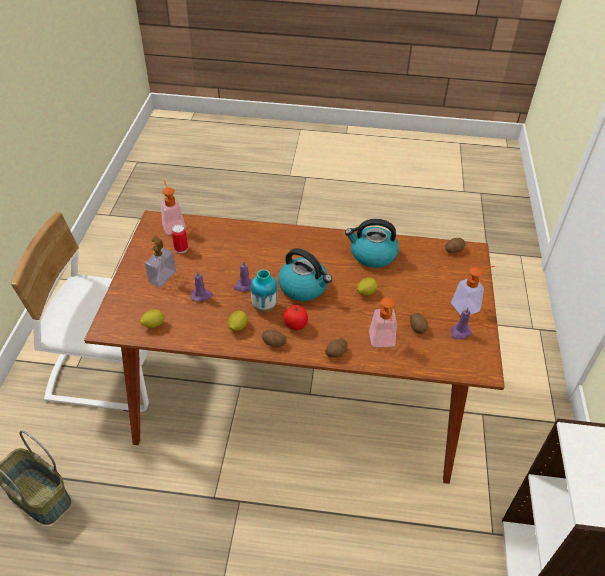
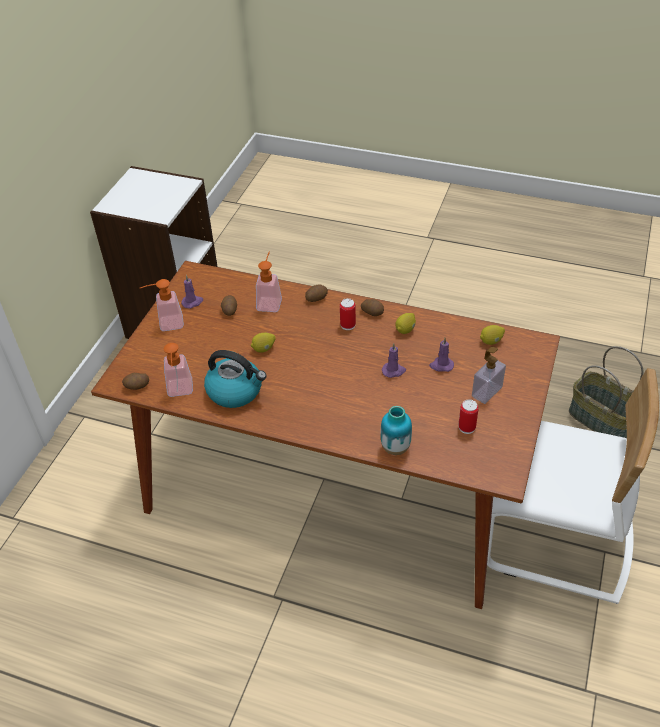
camera: 165 degrees left, 0 degrees up
soap dispenser [161,180,186,235] -> soap dispenser moved to [164,343,193,397]
vase [251,269,277,313] -> vase moved to [380,406,412,455]
kettle [278,248,332,301] -> none
tomato [283,305,308,330] -> can [340,298,356,330]

